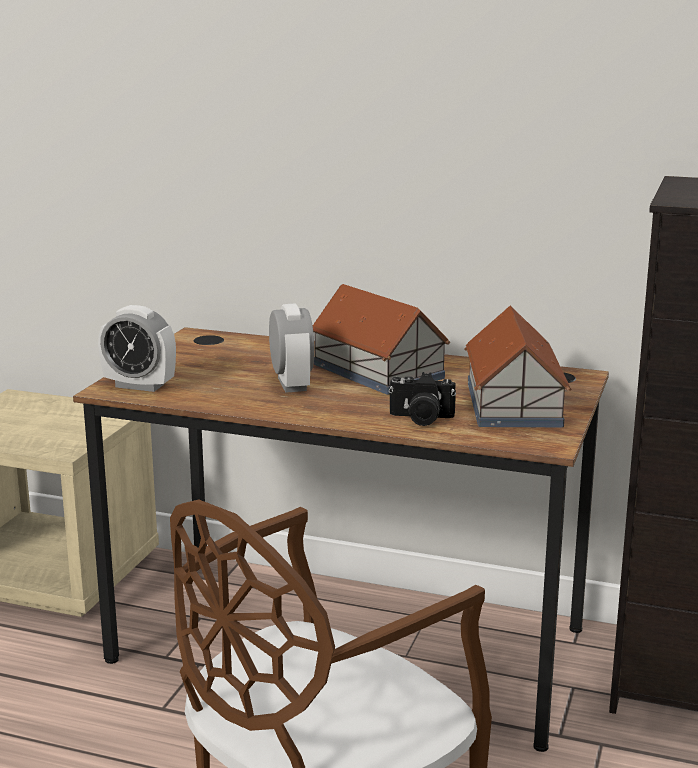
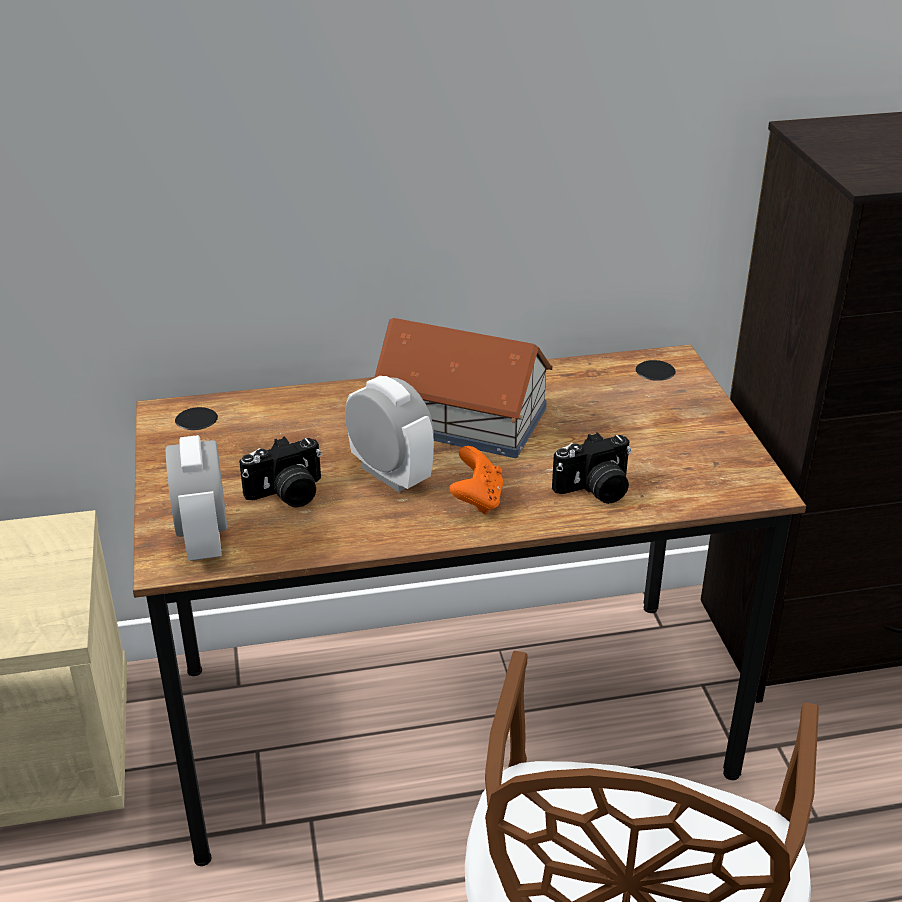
camera: 30 degrees left, 15 degrees up
alarm clock [98,305,176,392] -> alarm clock turned 90 degrees clockwise [166,435,227,561]
toy house [464,306,572,427] -> none
none -> camera [239,437,322,508]
none -> orange game controller [449,446,503,515]

